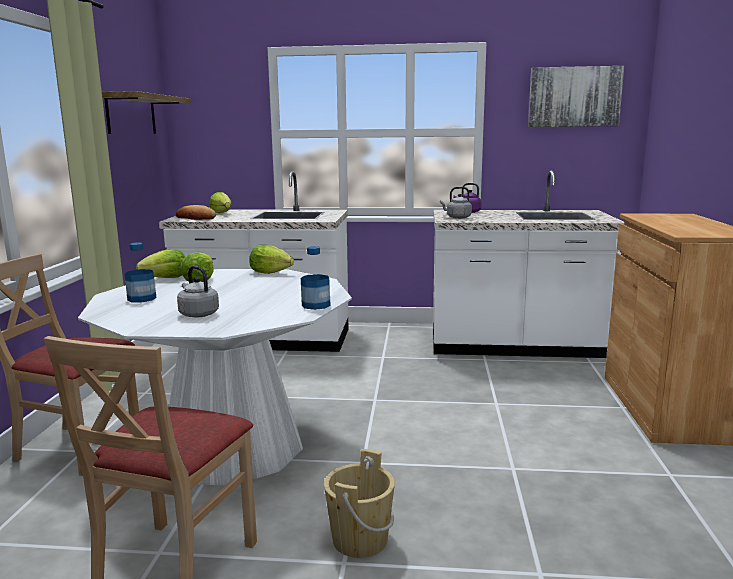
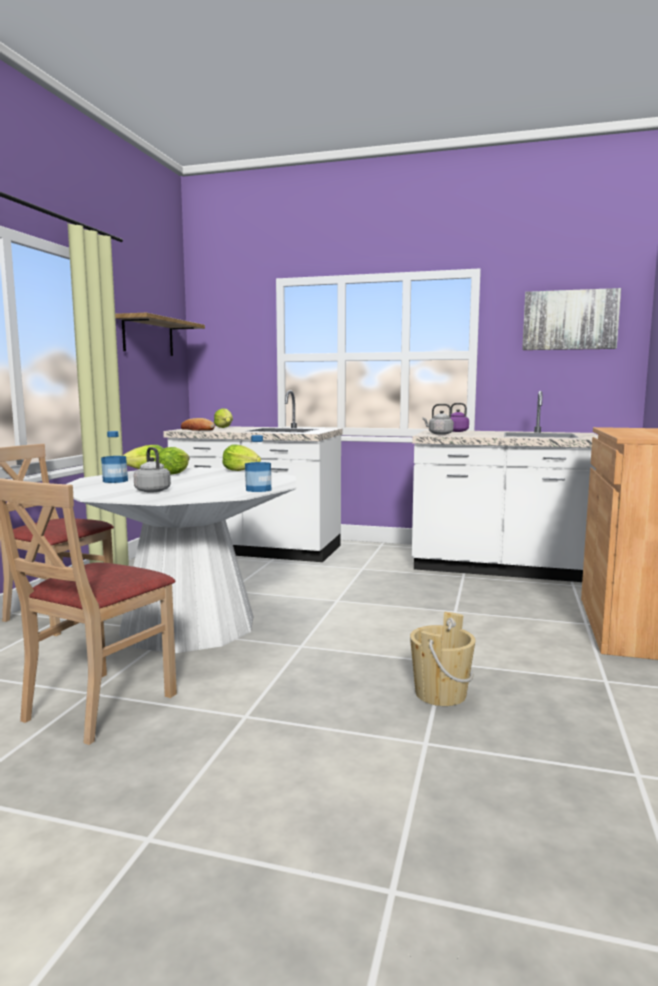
camera: 10 degrees right, 5 degrees down
beige bucket [324,449,395,558] -> beige bucket moved to [410,612,476,706]

